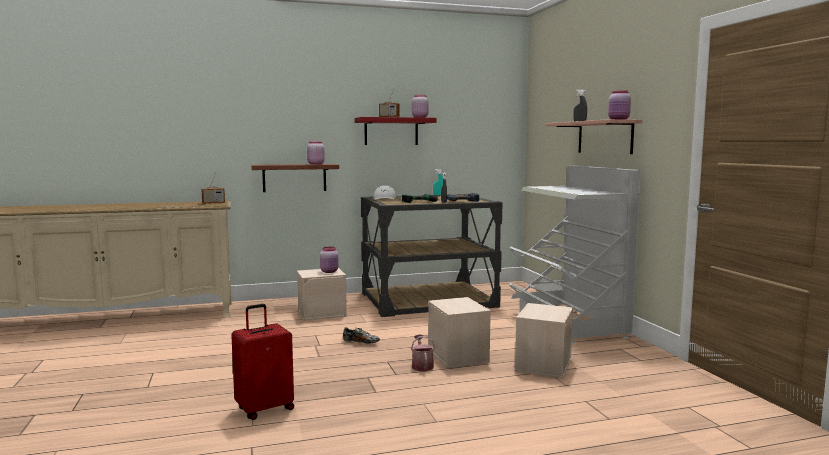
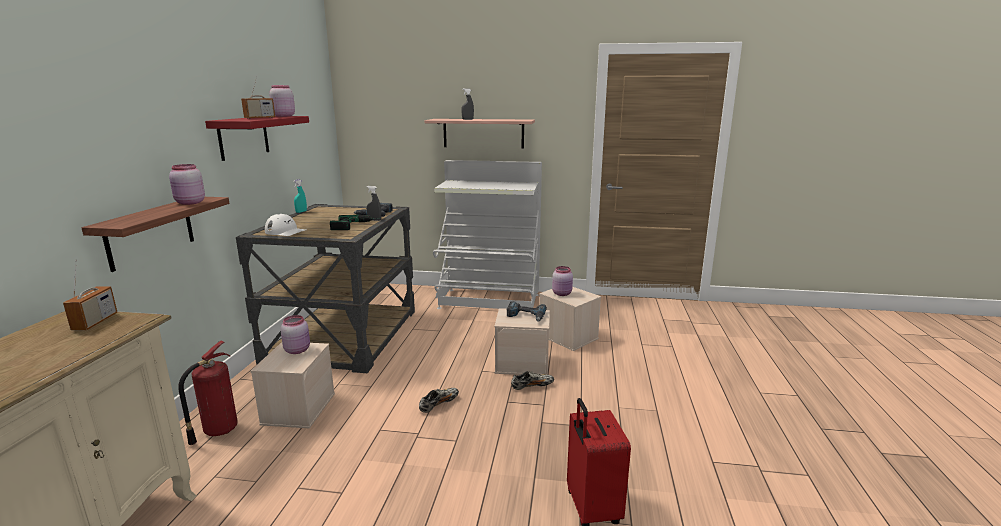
camera: 65 degrees left, 10 degrees up
watering can [411,334,435,371] -> shoe [511,371,554,390]
pink jar [608,90,631,120] -> pink jar moved to [552,266,573,296]
none -> fire extinguisher [178,341,238,445]
none -> power drill [507,302,547,322]

